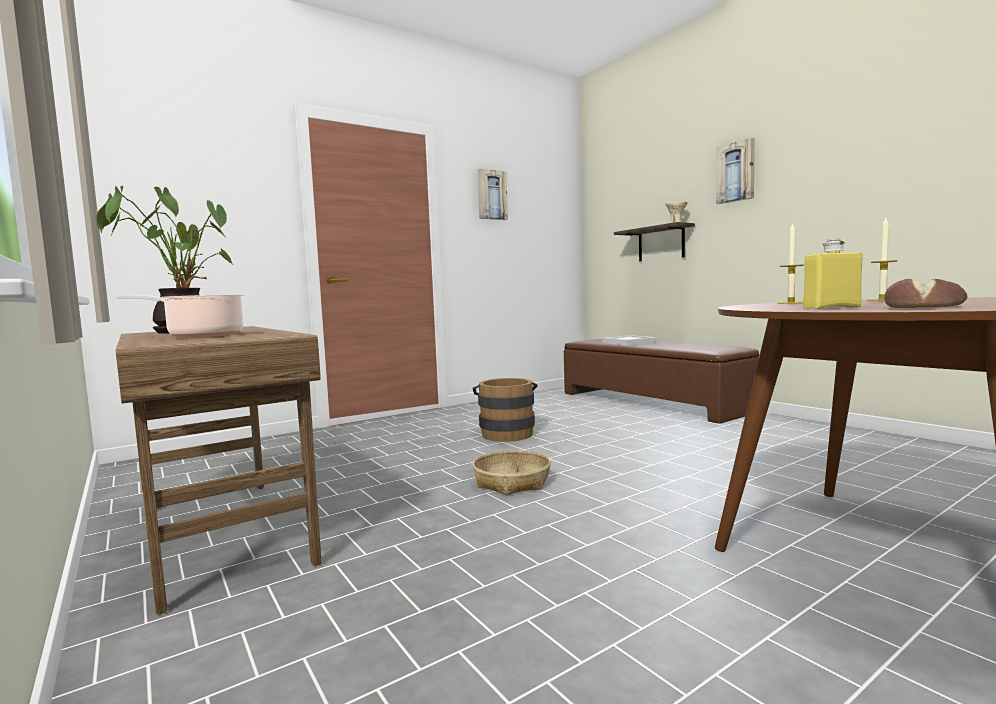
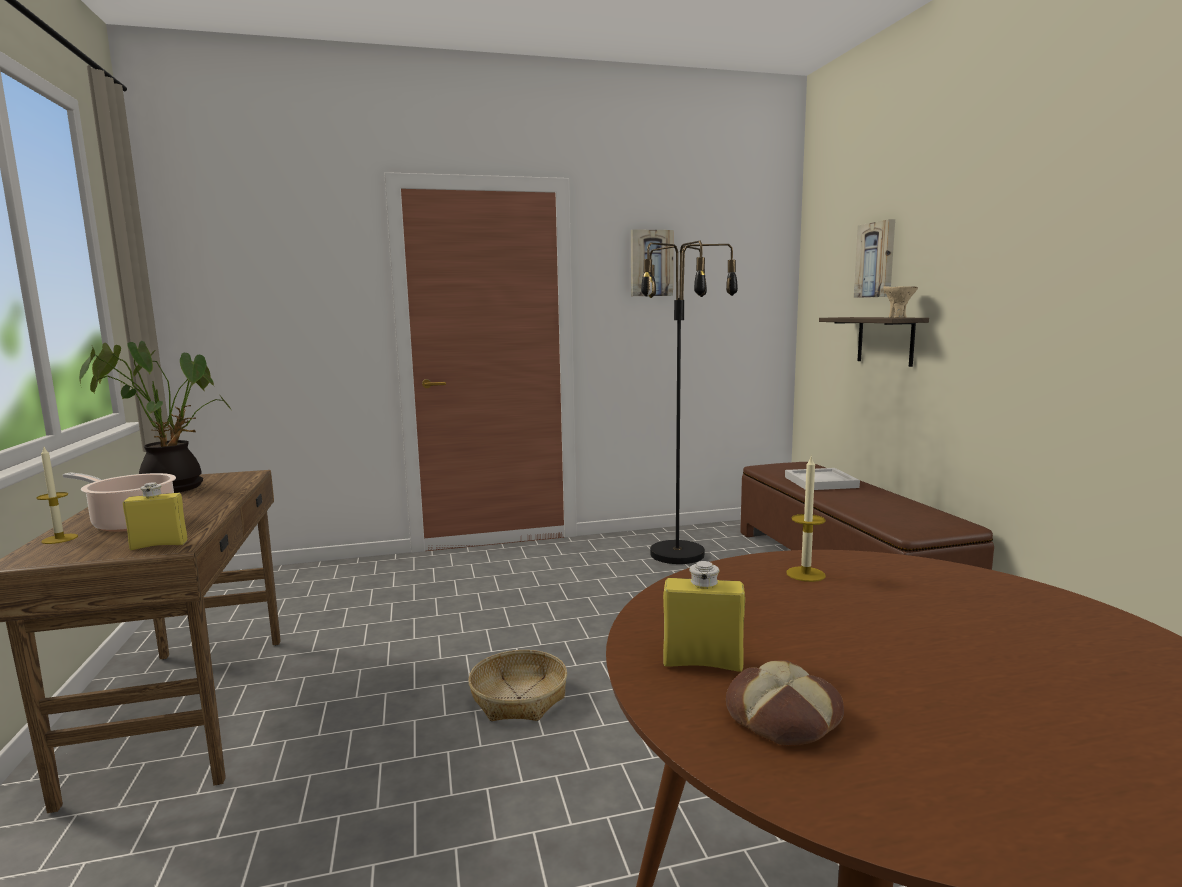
camera: 20 degrees right, 5 degrees up
brown bucket [473,378,538,442] -> none
picture [716,138,755,204] -> picture moved to [854,219,895,298]
candle [867,218,898,301] -> candle moved to [36,447,78,544]
none -> yellow bottle [123,482,187,550]
none -> floor lamp [641,241,738,564]

